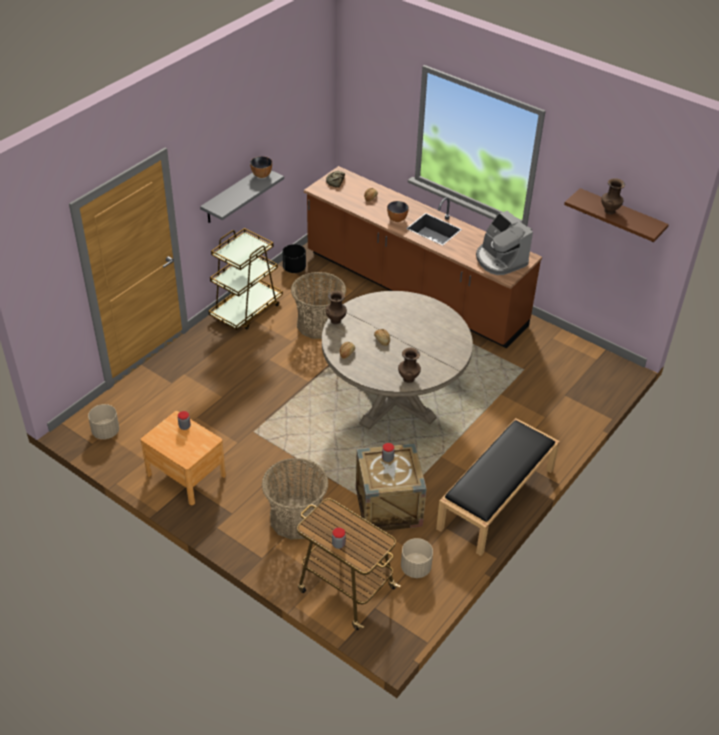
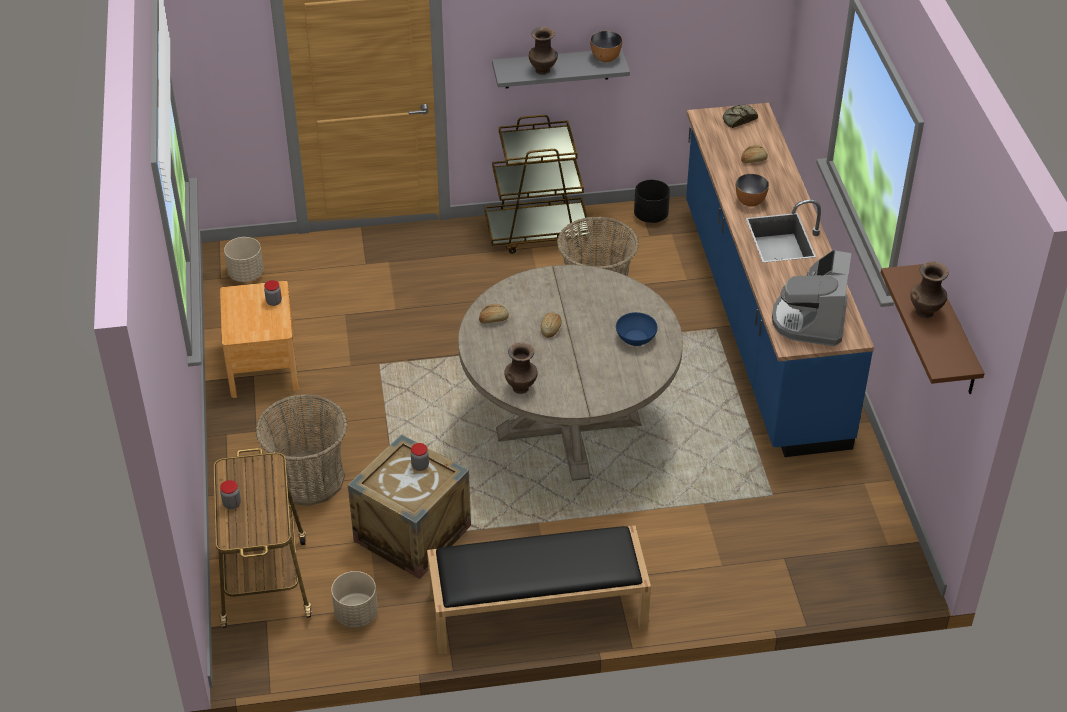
camera: 45 degrees right, 0 degrees up
brown counter [304,166,542,348] -> blue counter [686,103,874,457]
brown vase [326,291,347,324] -> brown vase moved to [529,27,558,75]
none -> blue bowl [616,312,658,346]

